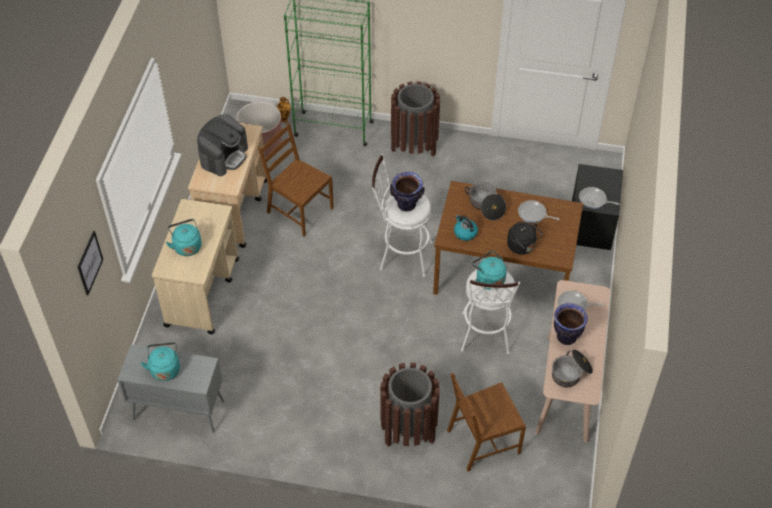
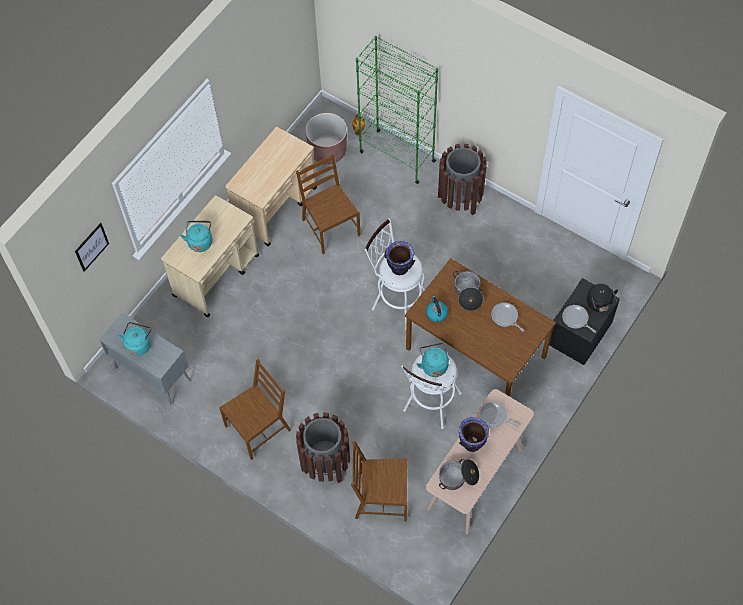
camera: 25 degrees right, 10 degrees up
coffee machine [197,114,248,176] -> none
black kettle [507,222,543,255] -> black kettle moved to [587,284,618,312]
none -> brown chair [219,359,291,460]

